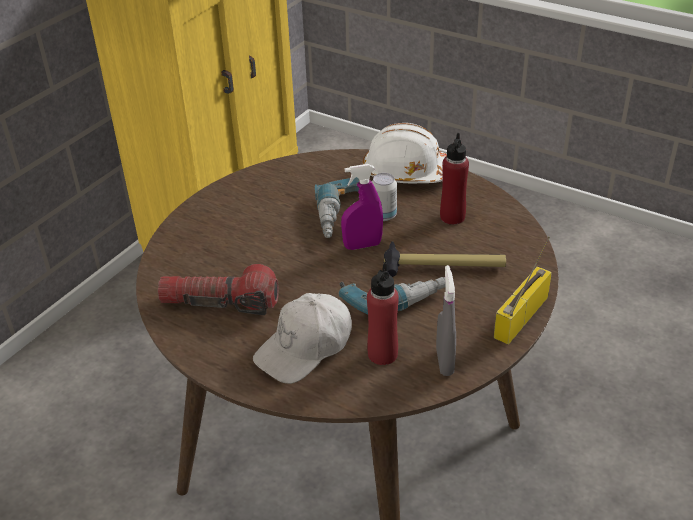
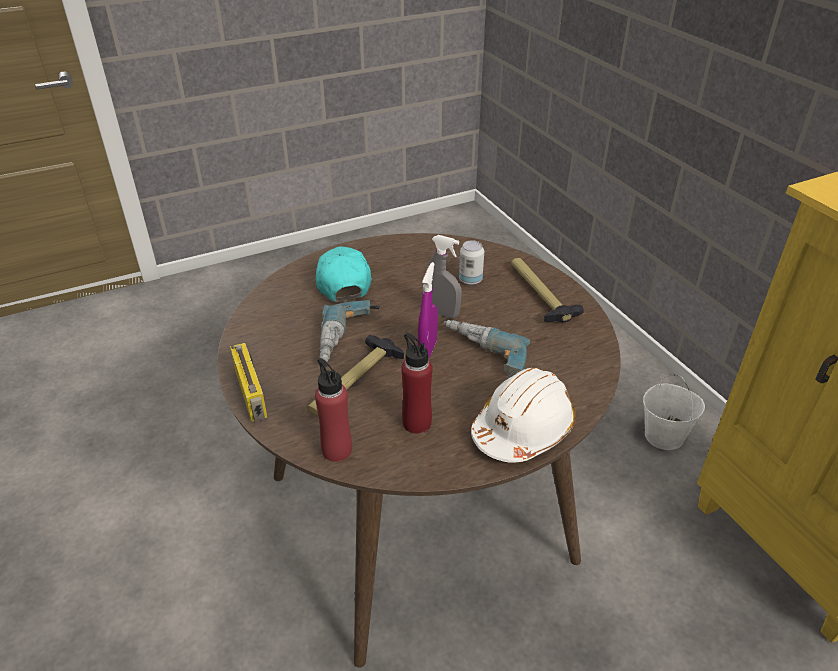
camera: 120 degrees right, 0 degrees up
flashlight [158,264,279,315] -> none
white cap [253,293,352,384] -> turquoise cap [316,246,372,302]
red bottle [367,262,399,365] -> red bottle moved to [315,358,352,462]
can [372,173,397,221] -> can moved to [459,240,484,285]
grey spray bottle [436,265,456,376] -> grey spray bottle moved to [427,235,462,318]
none -> hammer [511,258,584,322]
none -> white bucket [643,374,705,450]

